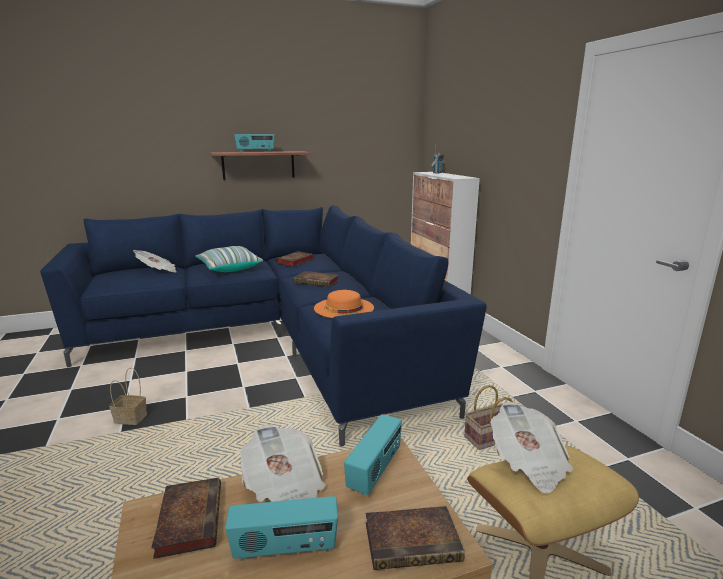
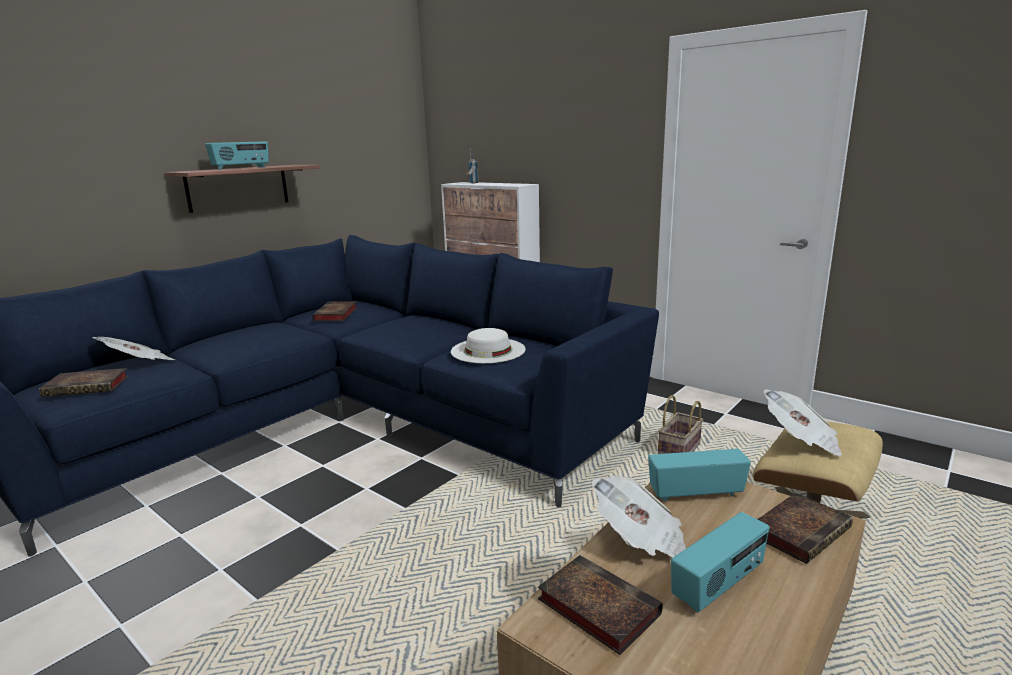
camera: 30 degrees left, 0 degrees up
basket [109,368,147,425] -> none
pillow [195,246,263,272] -> none
book [294,271,339,287] -> book moved to [39,368,129,397]
orange hat [314,290,374,318] -> white hat [451,328,525,363]
radio [344,414,402,496] -> radio turned 90 degrees counterclockwise [648,449,751,501]

